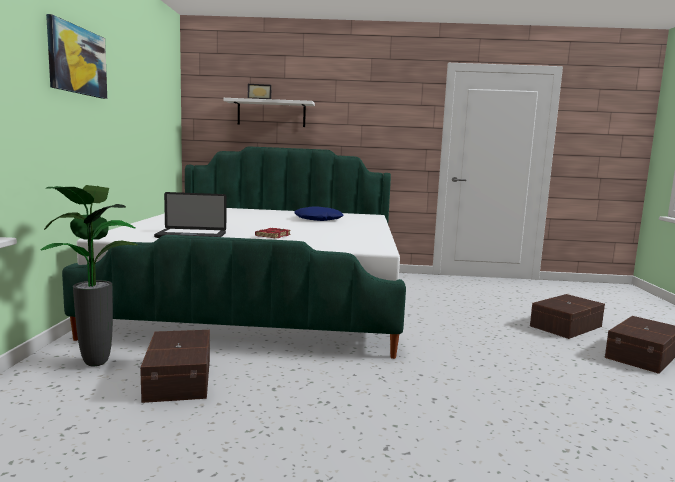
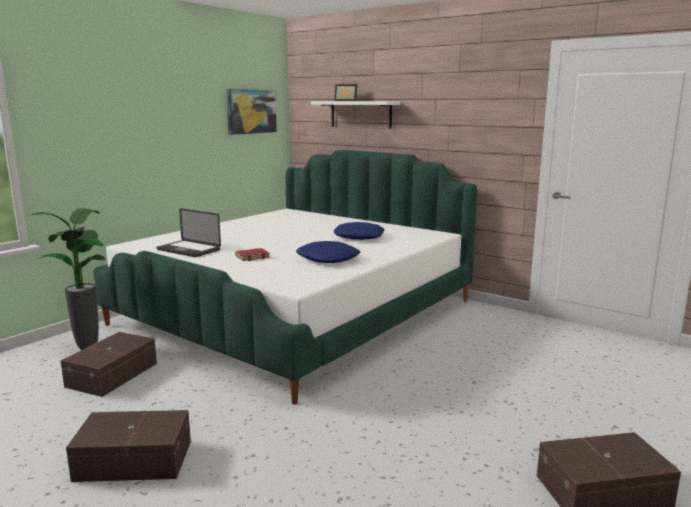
camera: 35 degrees right, 5 degrees up
picture [46,14,107,99] -> picture moved to [226,89,277,135]
brown storage box [530,294,605,339] -> brown storage box moved to [66,410,191,482]
none -> blue pillow [296,241,361,263]

